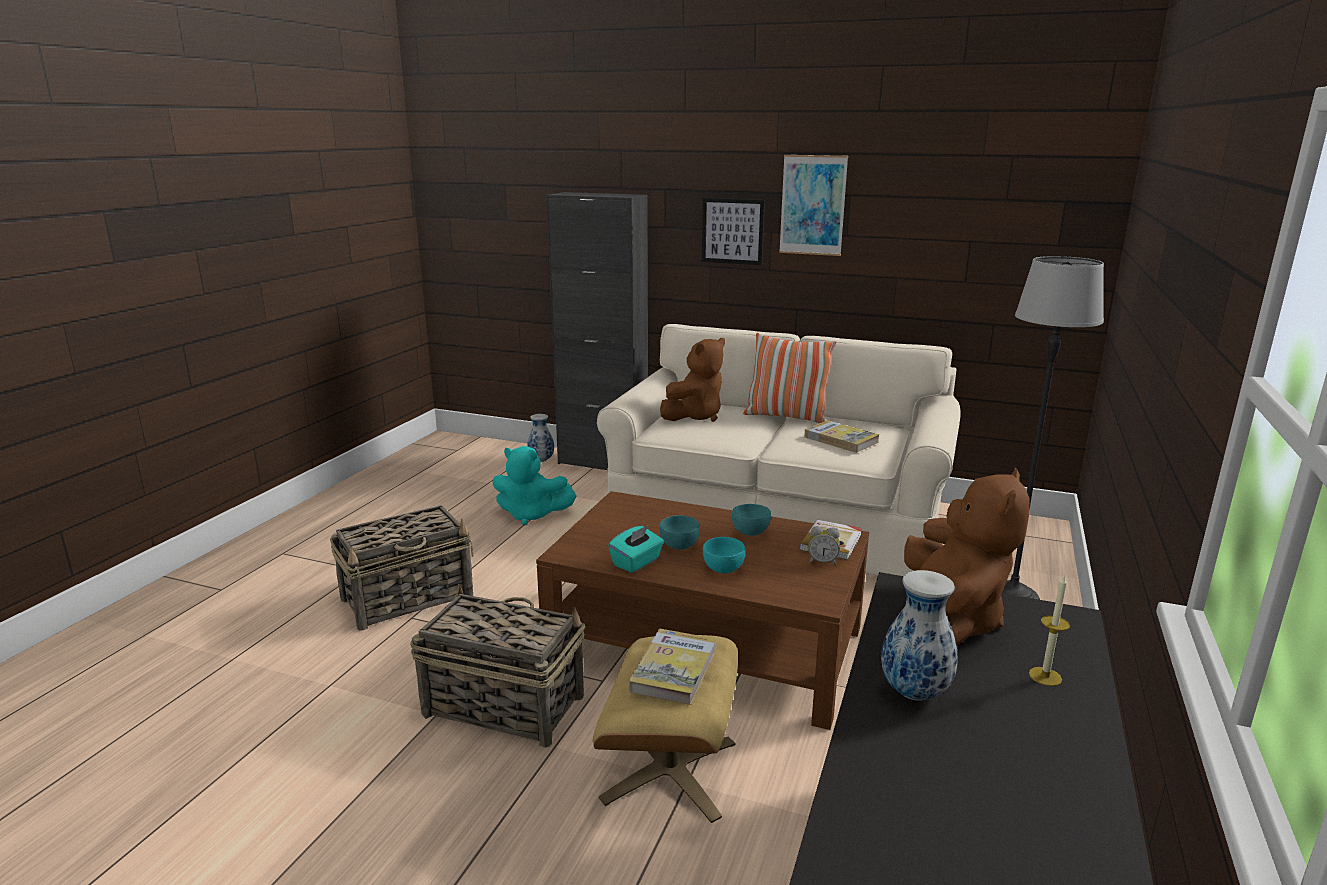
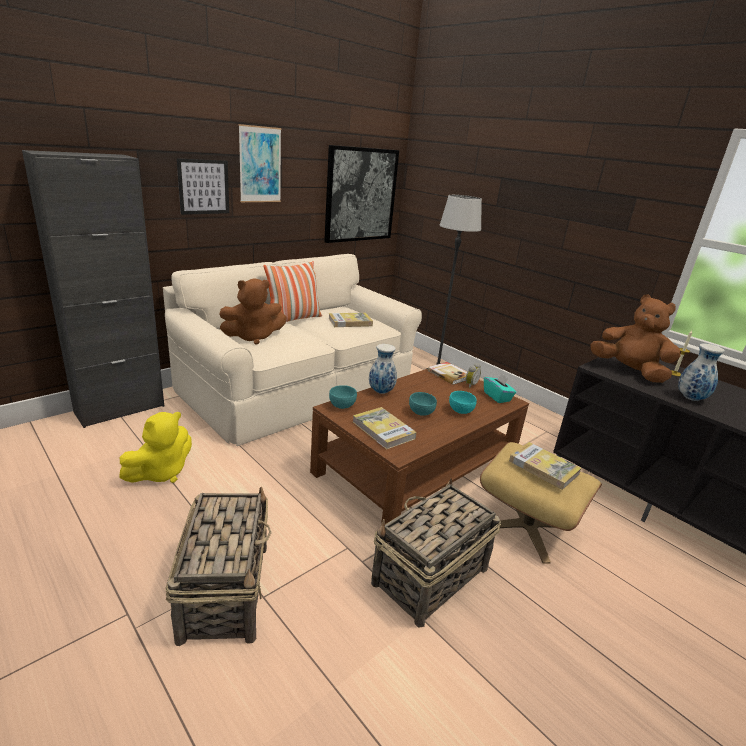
camera: 65 degrees left, 5 degrees up
turquoise plush toy [492,446,576,525] -> yellow plush toy [119,412,192,483]
vase [527,414,554,462] -> vase moved to [369,344,397,394]
turquoise tissue box [608,525,664,573] -> turquoise tissue box moved to [484,373,516,403]
brown plush toy [660,338,725,422] -> brown plush toy turned 90 degrees clockwise [219,279,287,345]
turquoise bowl [732,504,771,536] -> turquoise bowl moved to [329,385,357,409]
none -> picture [324,145,399,243]
none -> book [353,407,417,450]

